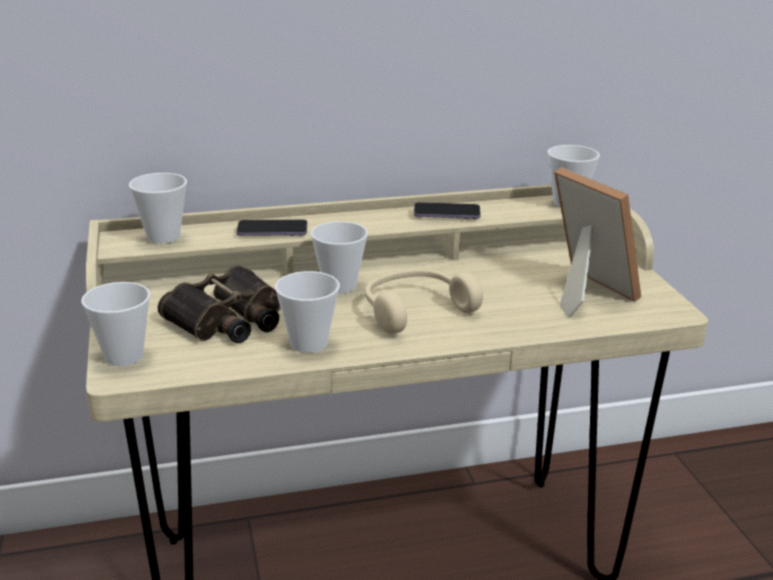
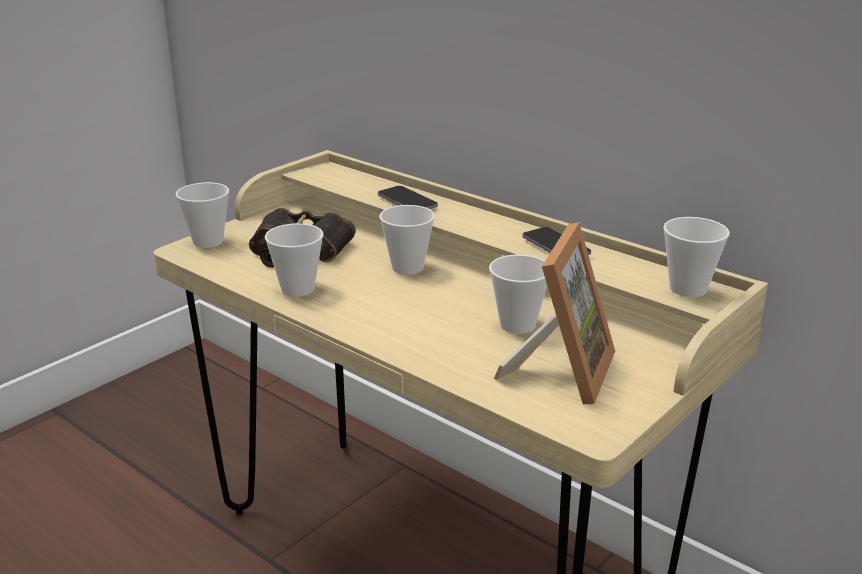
camera: 55 degrees right, 0 degrees up
cup [129,173,187,243] -> cup moved to [489,255,547,334]
beige headphones [365,269,483,334] -> none

